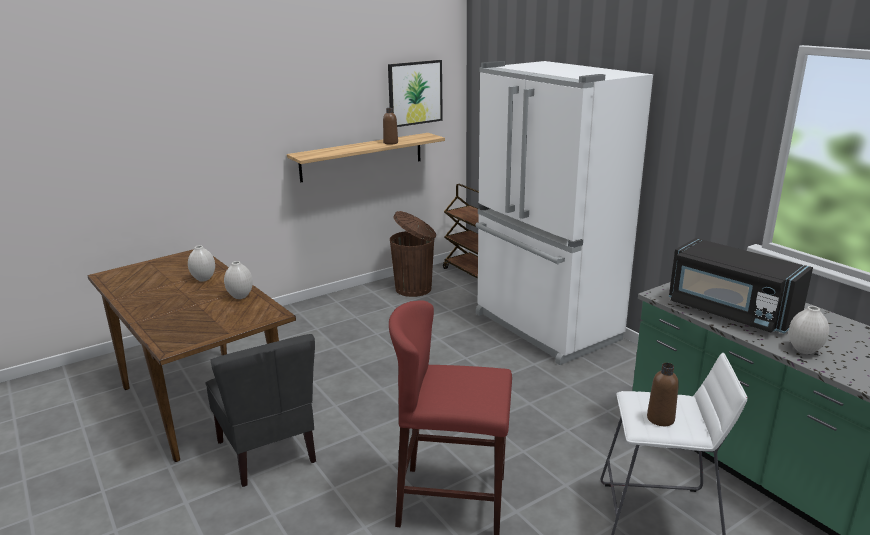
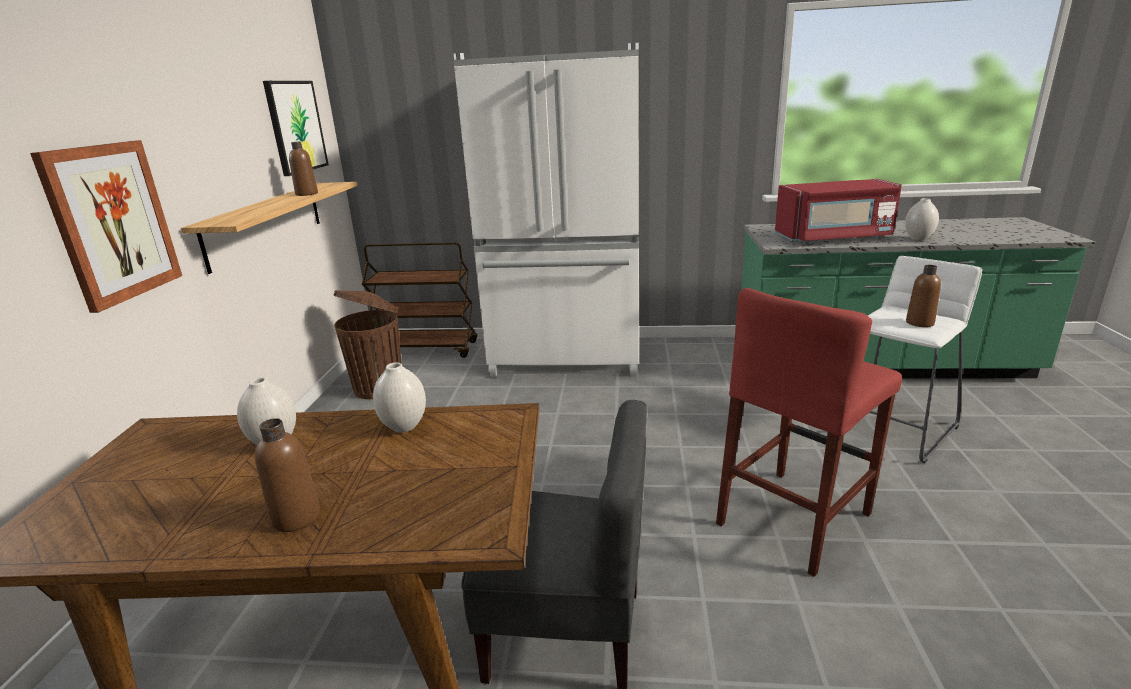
camera: 50 degrees left, 0 degrees up
black microwave [669,238,813,334] -> red microwave [775,179,902,243]
none -> picture [30,140,182,313]
none -> brown bottle [255,418,320,532]

